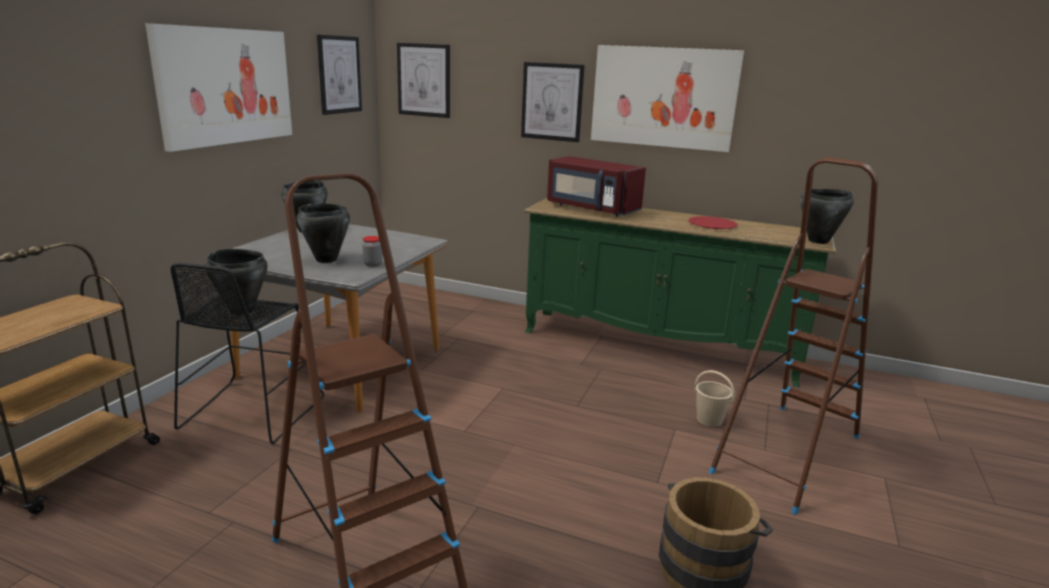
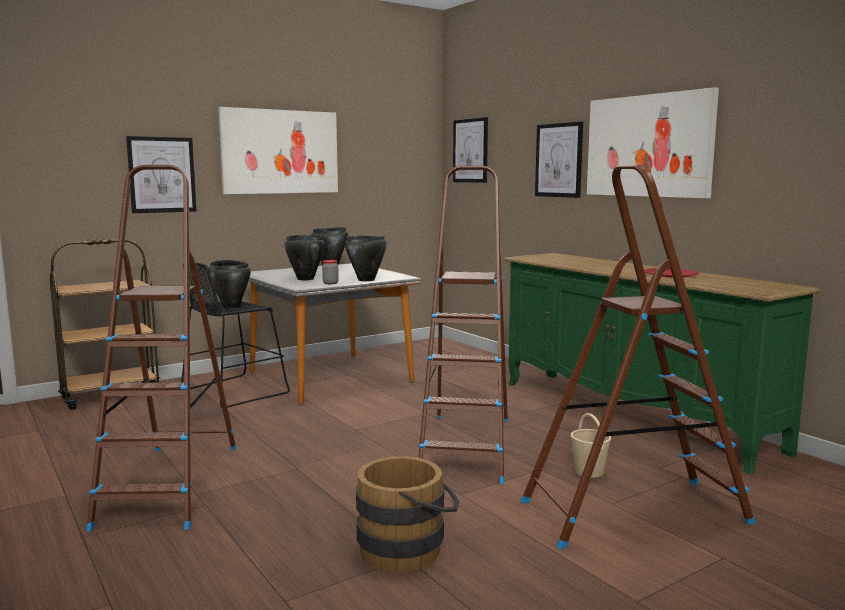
camera: 35 degrees right, 10 degrees down
picture [317,35,362,115] -> picture moved to [126,136,196,213]
red microwave [547,156,646,217] -> none
black cooking pot [800,189,854,244] -> black cooking pot moved to [345,236,387,281]
none -> brown step ladder [418,166,508,484]

